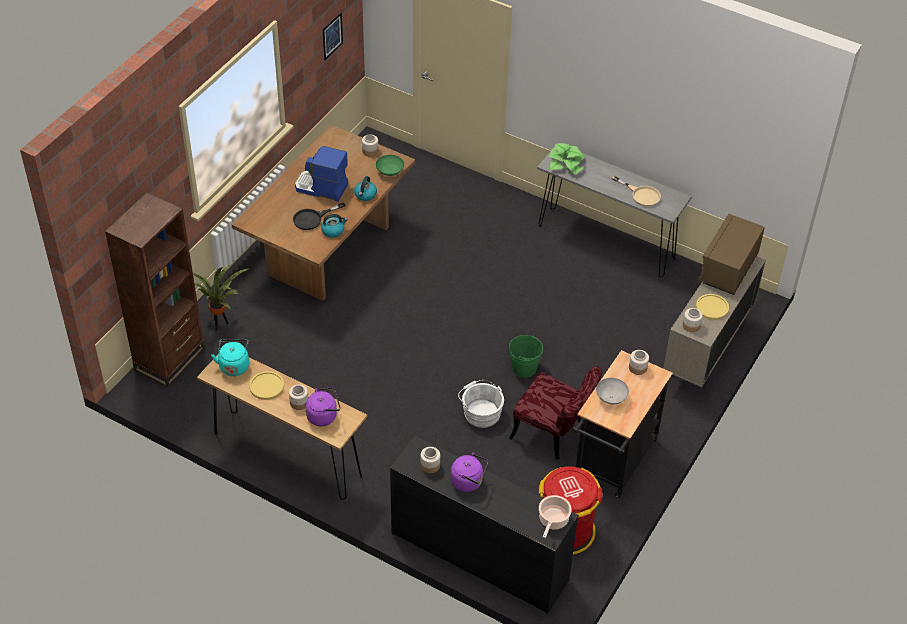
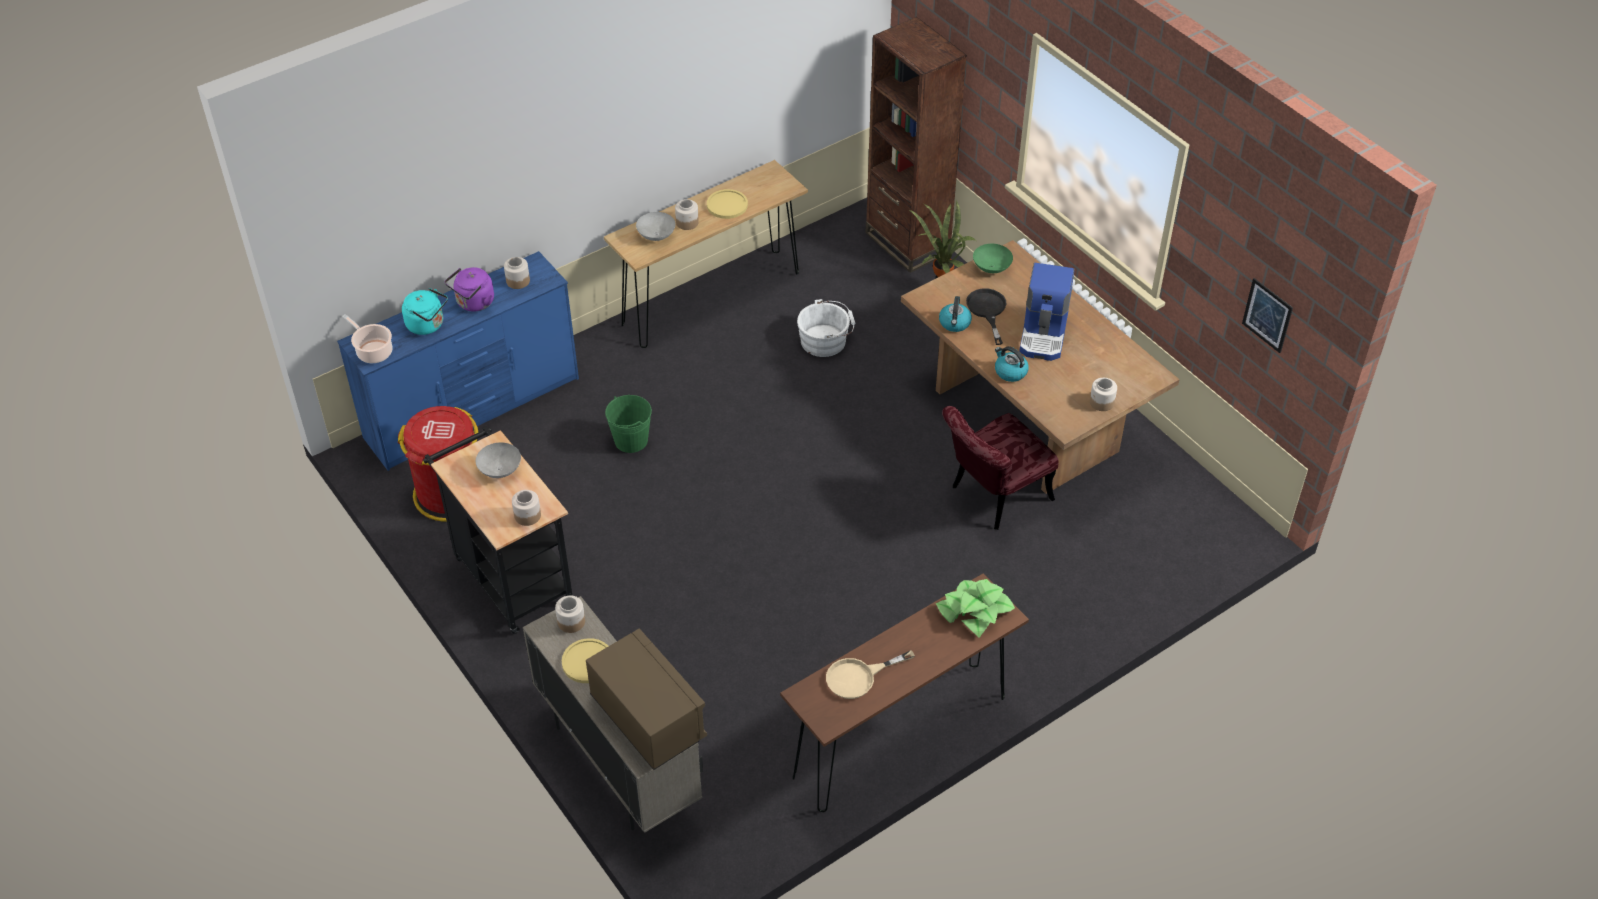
camera: 115 degrees right, 0 degrees up
turquoise kettle [211,339,249,376] -> turquoise kettle moved to [402,288,448,335]
coffee machine [295,146,348,202] -> coffee machine turned 150 degrees clockwise [1019,263,1074,361]
purple kettle [305,387,340,426] -> grey bowl [636,212,676,241]
green bowl [376,155,404,176] -> green bowl moved to [973,244,1013,273]
black dresser [390,436,579,614] -> blue dresser [337,251,579,471]
white bucket [458,380,504,428] -> white bucket moved to [797,299,856,357]
green bucket [509,335,543,378] -> green bucket moved to [605,395,652,453]
red chair [509,366,602,460] -> red chair moved to [942,406,1059,530]
grey console table [537,143,692,277] -> brown console table [780,574,1029,812]

